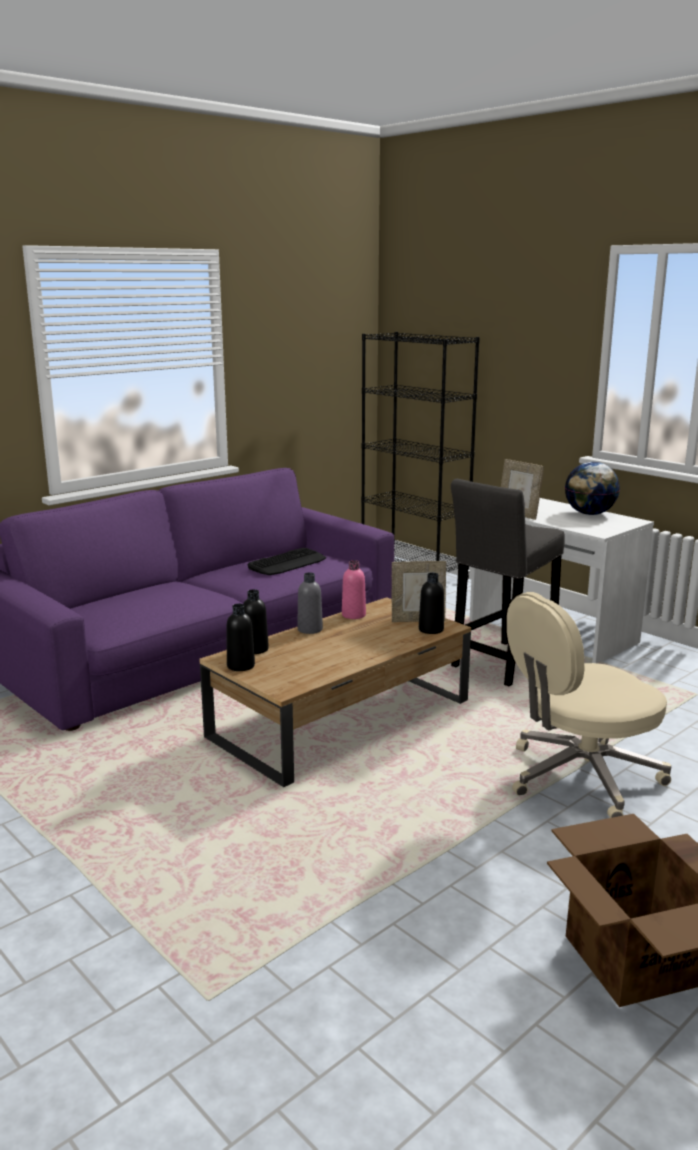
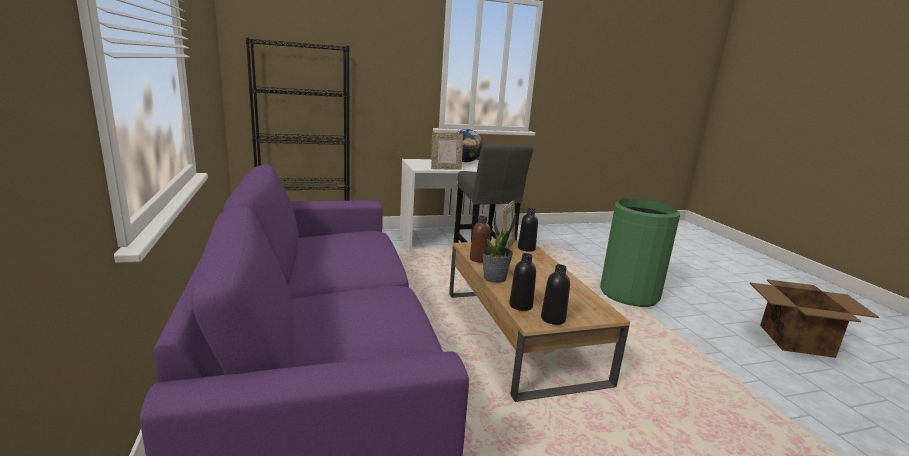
camera: 65 degrees left, 0 degrees up
keyboard [248,548,326,575] -> none
grey bottle [297,572,323,634] -> potted plant [482,210,516,283]
pink bottle [342,560,366,619] -> brown bottle [470,216,490,263]
beige office chair [507,592,671,818] -> green trash can [600,199,680,307]

